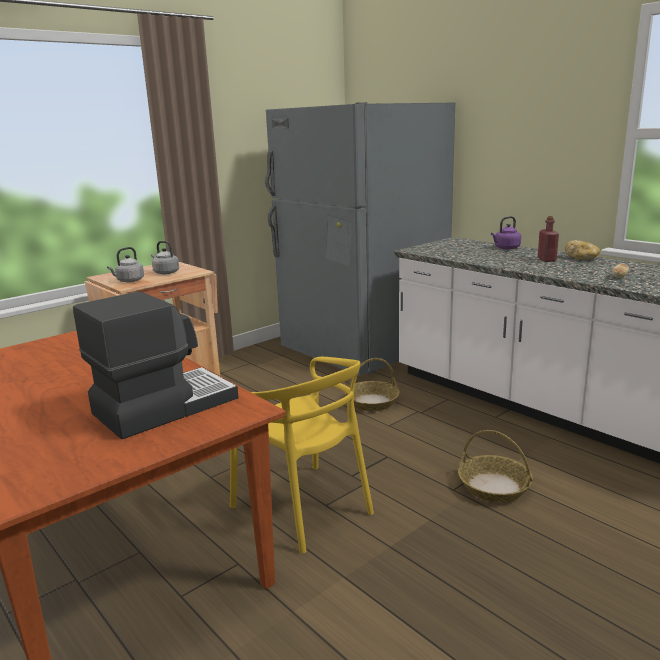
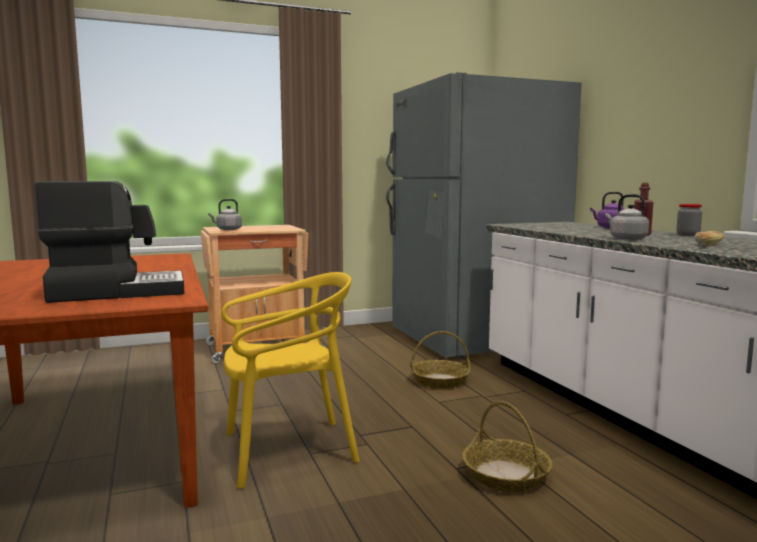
camera: 20 degrees right, 10 degrees down
grey kettle [151,241,179,274] -> grey kettle moved to [605,194,649,240]
yellow chair [230,357,374,554] -> yellow chair turned 90 degrees counterclockwise [221,272,360,489]
bread [565,240,600,260] -> jar [676,204,702,236]

